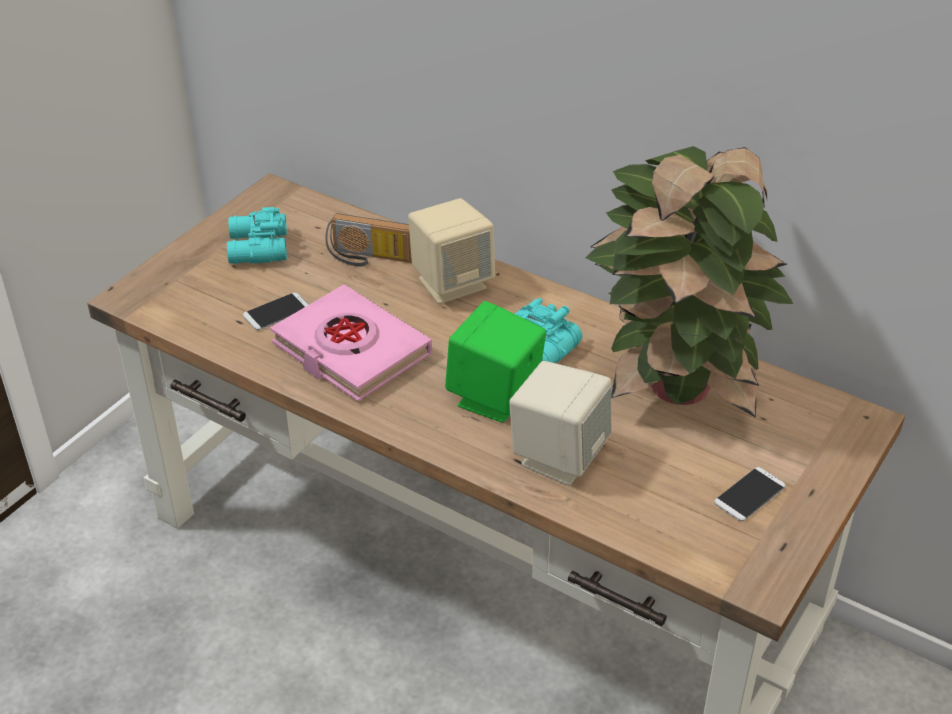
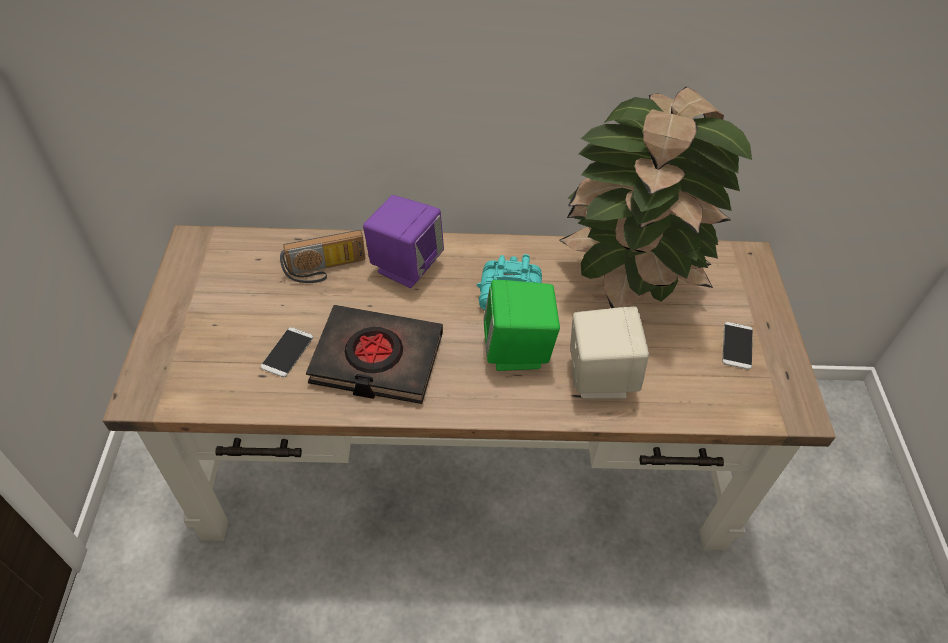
camera: 35 degrees left, 10 degrees up
turquoise binoculars [227,207,287,264] -> none
pink book [270,285,432,401] -> black book [306,305,443,404]
beige speaker [408,198,495,304] -> purple speaker [363,195,444,288]

